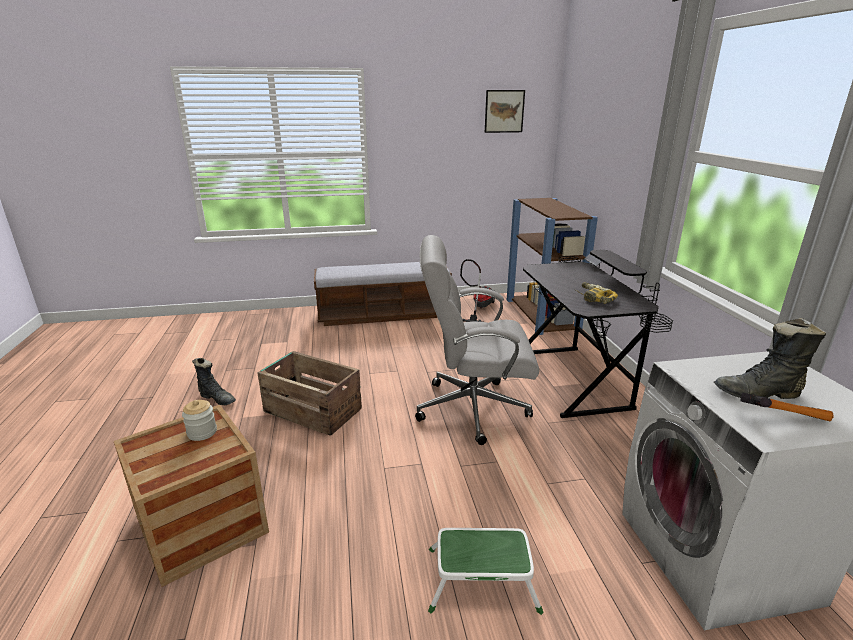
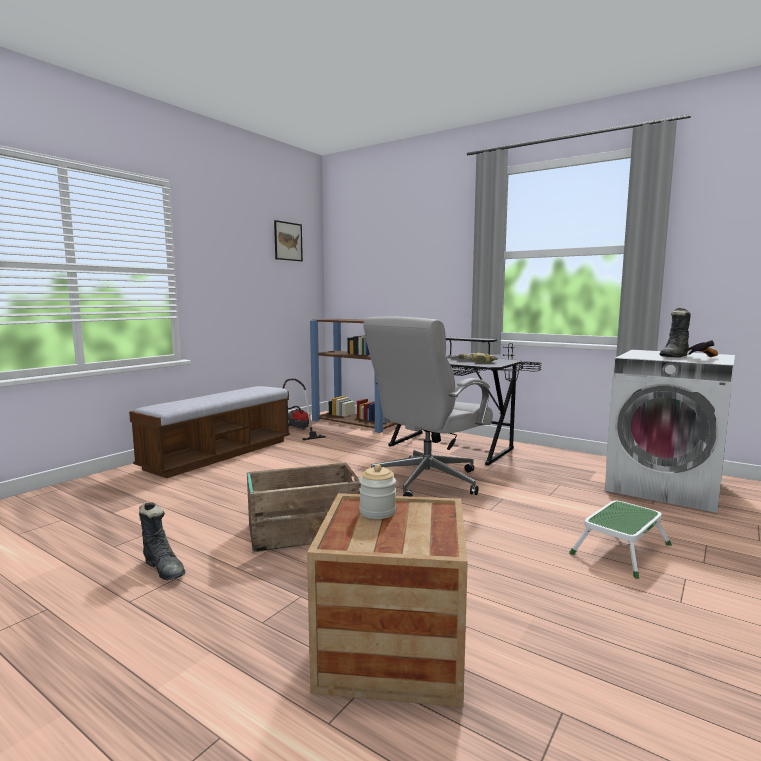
camera: 45 degrees left, 15 degrees down
black boot [192,358,236,405] -> black boot turned 60 degrees clockwise [139,502,185,580]

